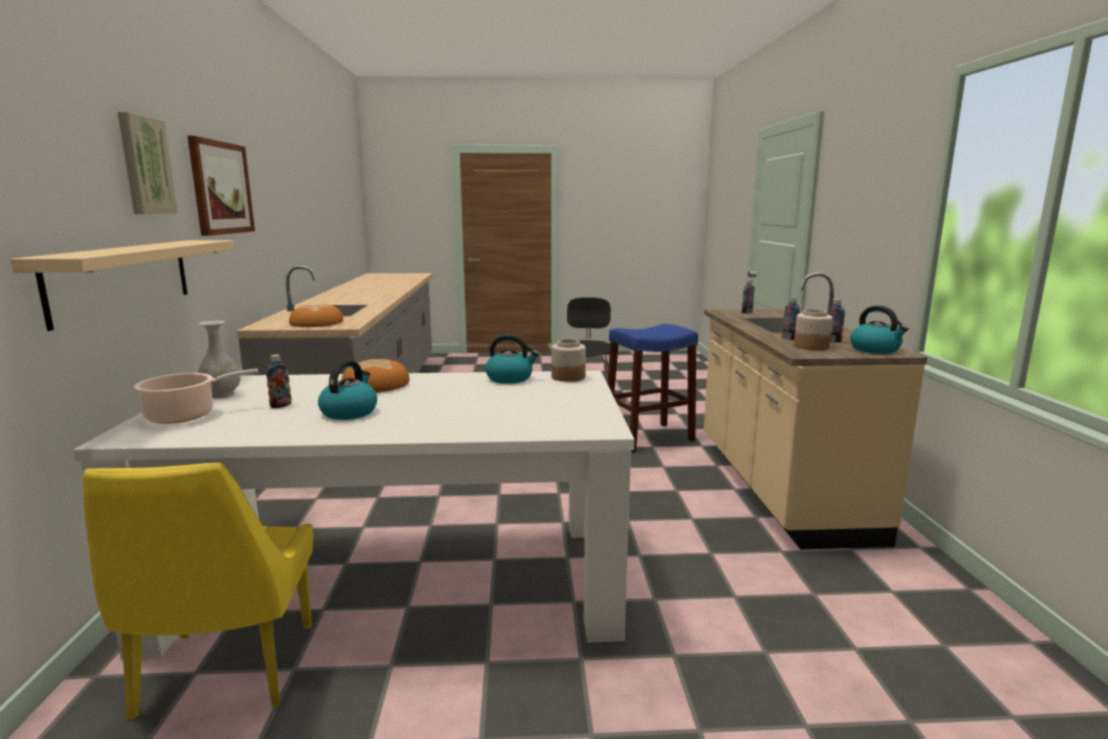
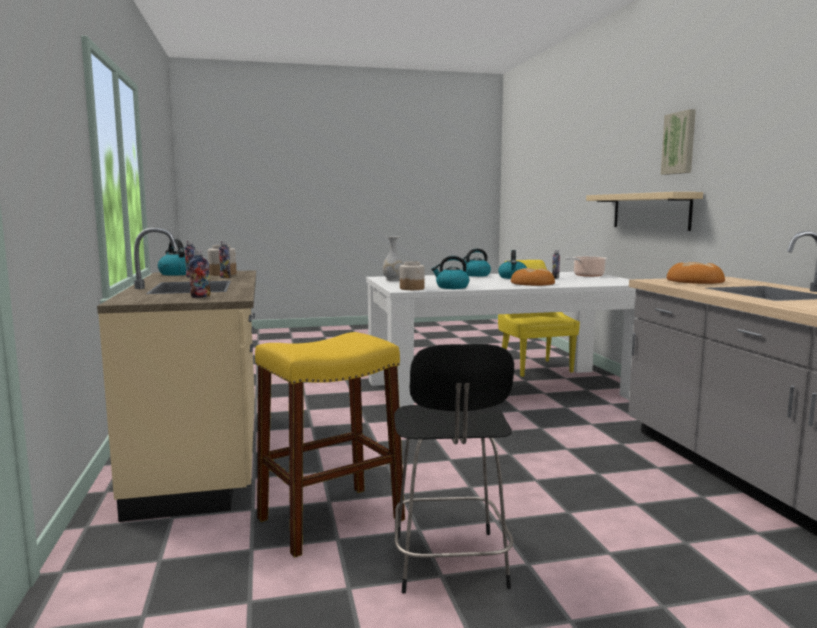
camera: 170 degrees right, 5 degrees down
picture [188,136,255,236] -> none
white vase [198,321,241,398] -> white vase moved to [382,237,403,281]
blue stool [607,324,698,452] -> yellow stool [255,332,405,558]
none -> kettle [462,248,491,277]

